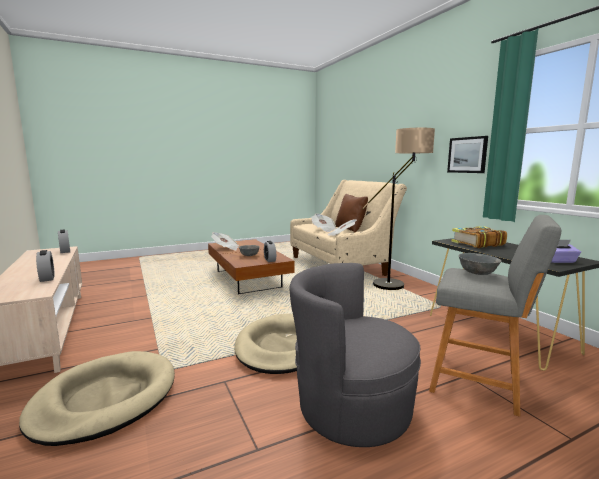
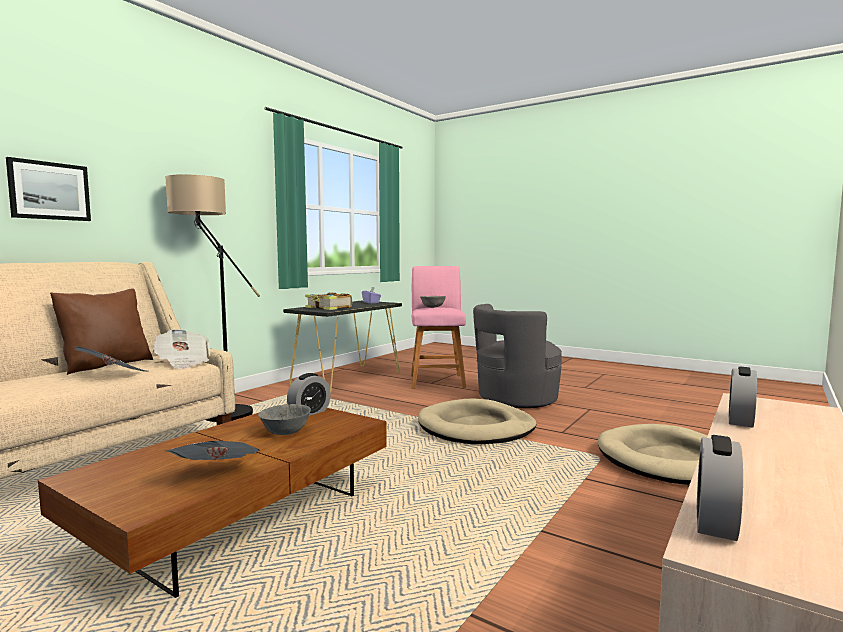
camera: 120 degrees left, 5 degrees down
grey armchair [289,263,421,447] -> grey armchair turned 75 degrees clockwise [473,304,562,408]
grey stool [429,215,562,417] -> pink stool [411,266,466,389]
picture [447,136,488,173] -> picture moved to [6,157,91,221]

